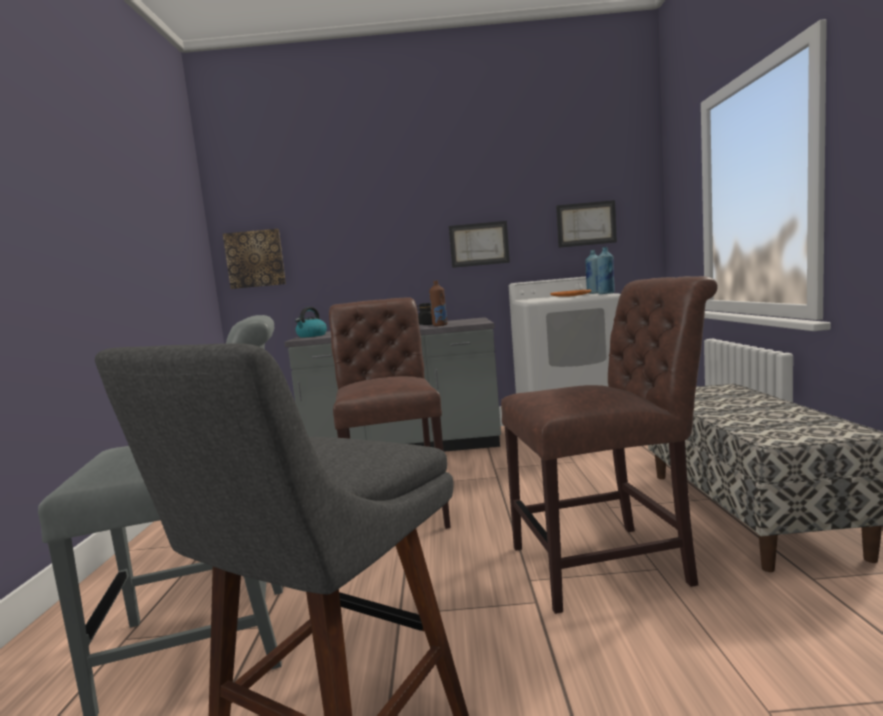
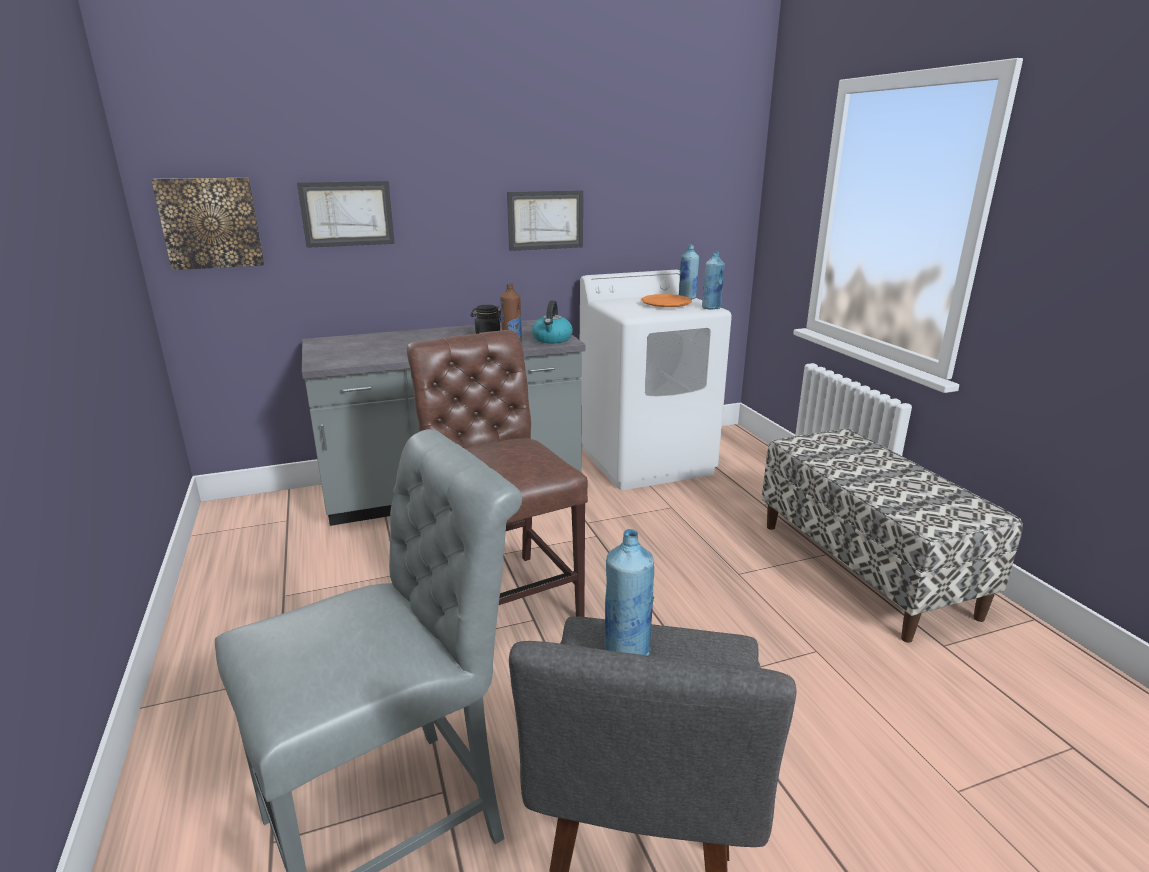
camera: 20 degrees left, 15 degrees up
kettle [295,307,327,338] -> kettle moved to [532,300,573,343]
brown chair [501,276,718,614] -> none
picture [556,200,617,248] -> picture moved to [297,181,395,248]
none -> blue bottle [605,529,654,655]

